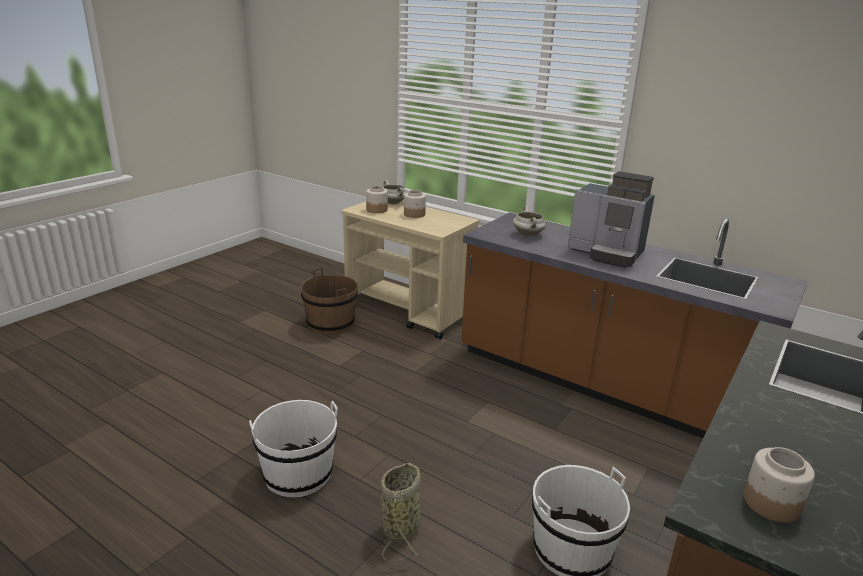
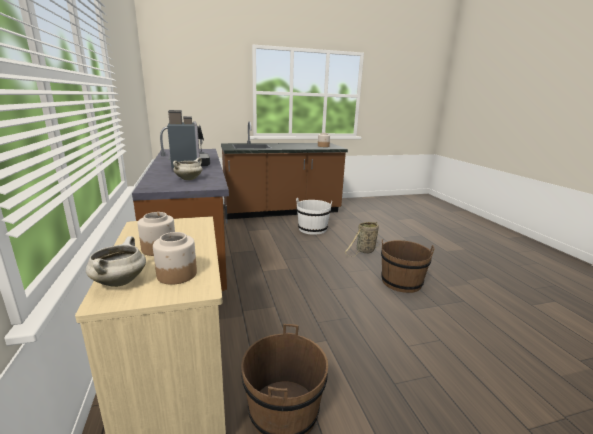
camera: 140 degrees left, 5 degrees down
white bucket [249,400,338,497] -> brown bucket [381,239,434,293]

